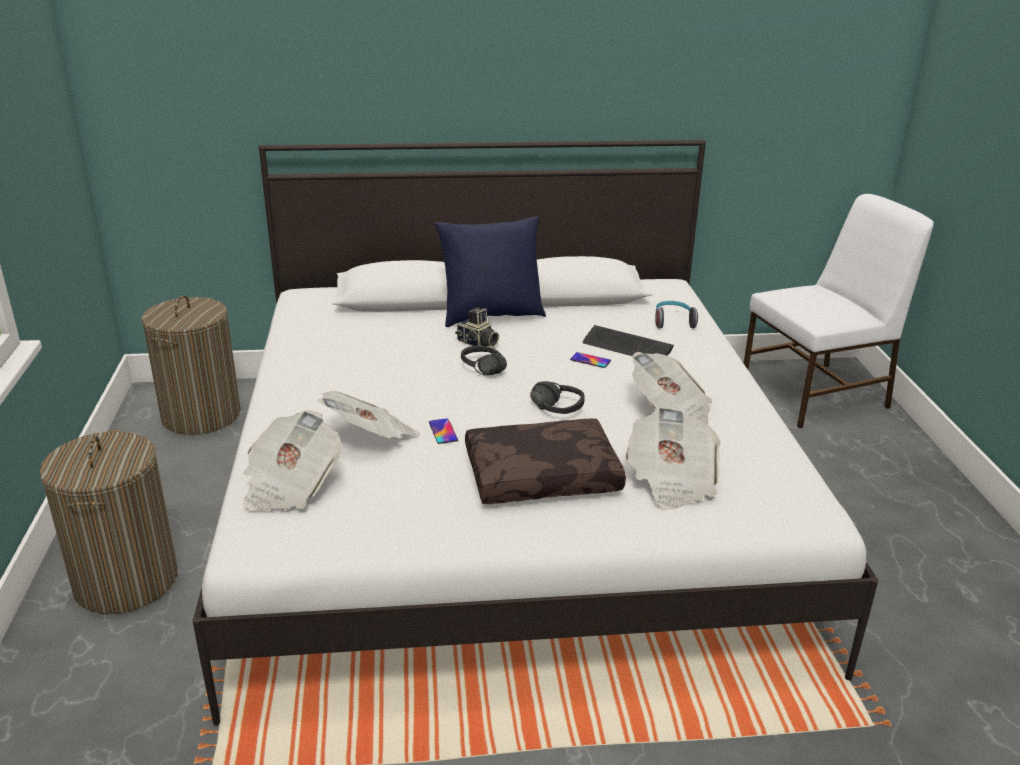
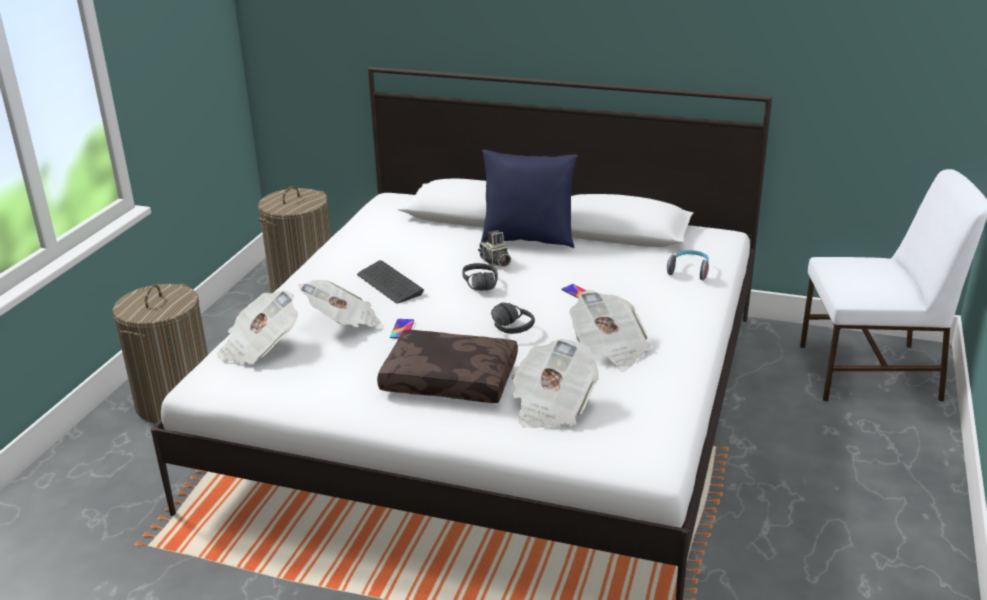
camera: 25 degrees right, 0 degrees up
keyboard [583,325,674,356] -> keyboard moved to [357,260,424,304]

